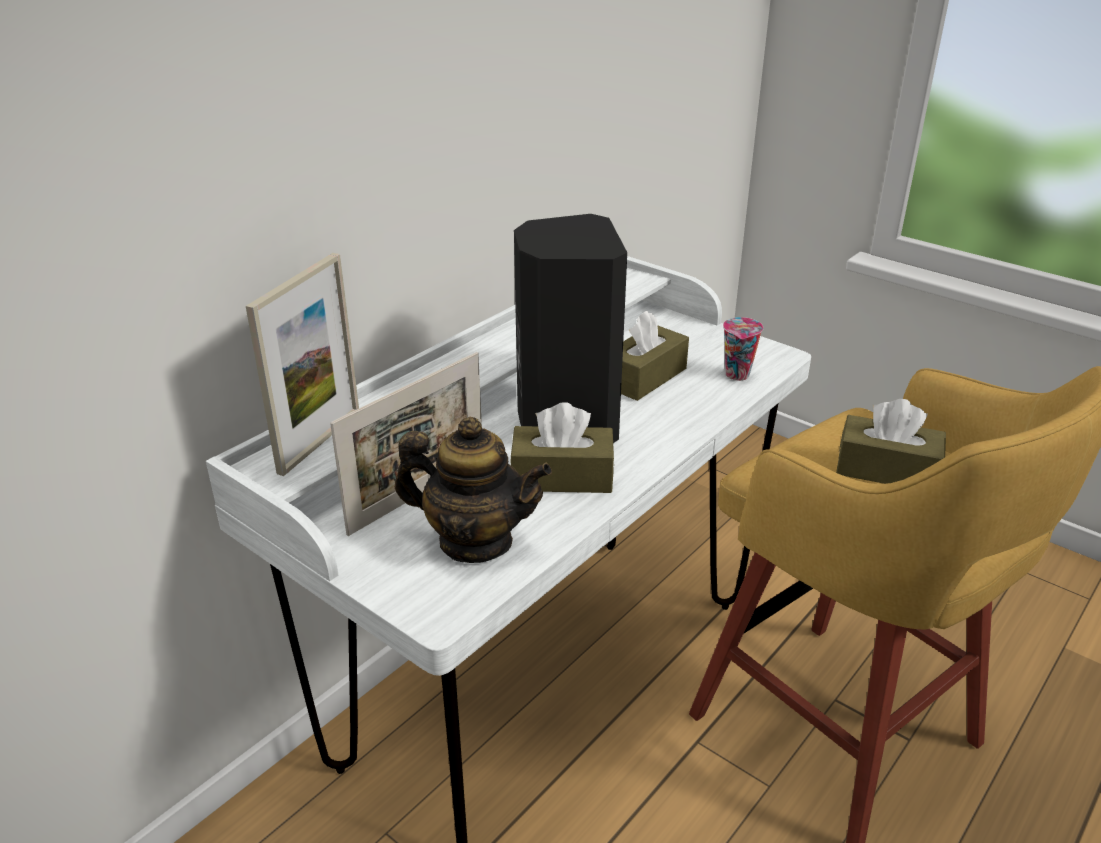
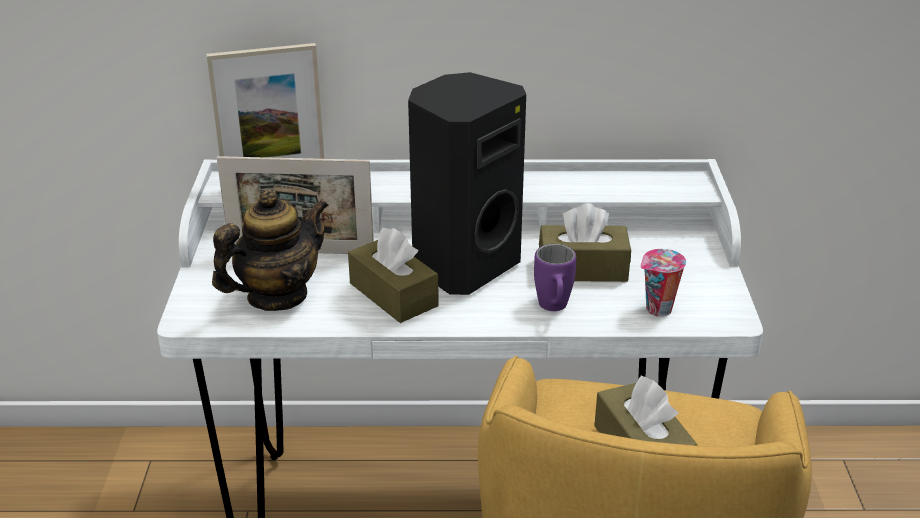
camera: 50 degrees right, 0 degrees up
teapot [395,417,552,563] -> teapot turned 105 degrees counterclockwise [212,189,329,311]
none -> purple mug [534,244,576,311]

